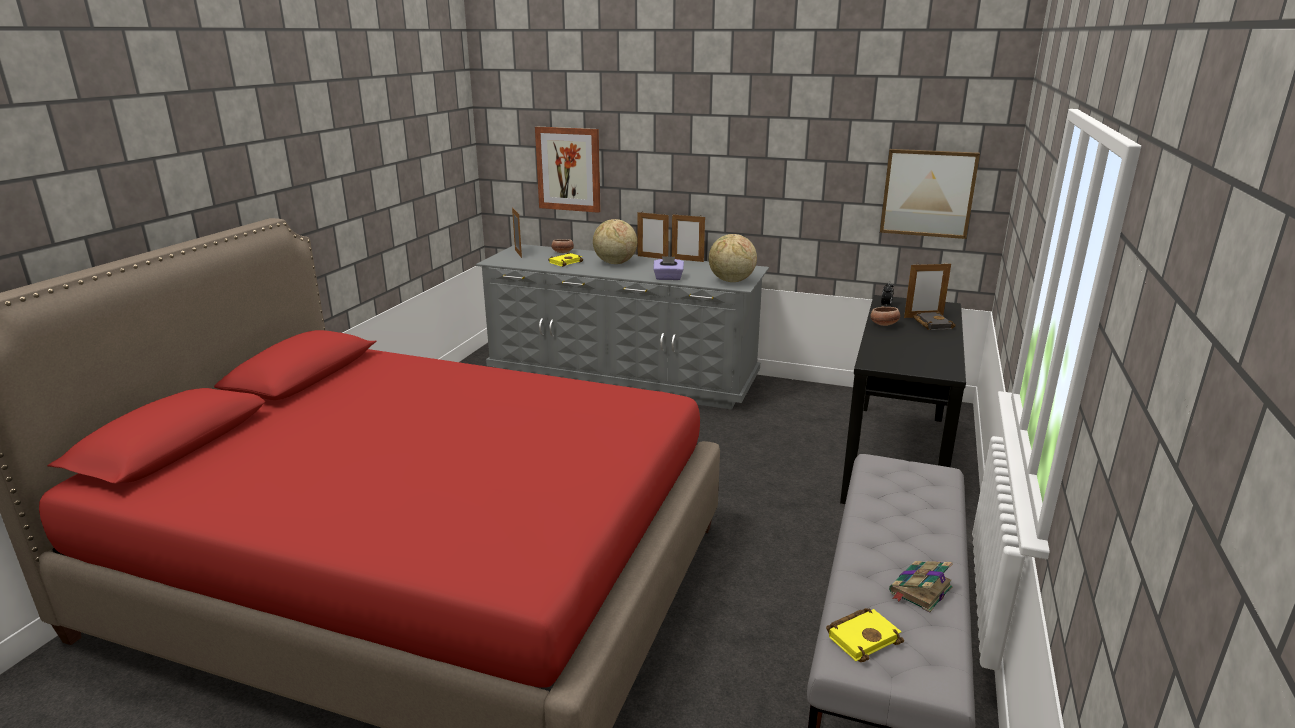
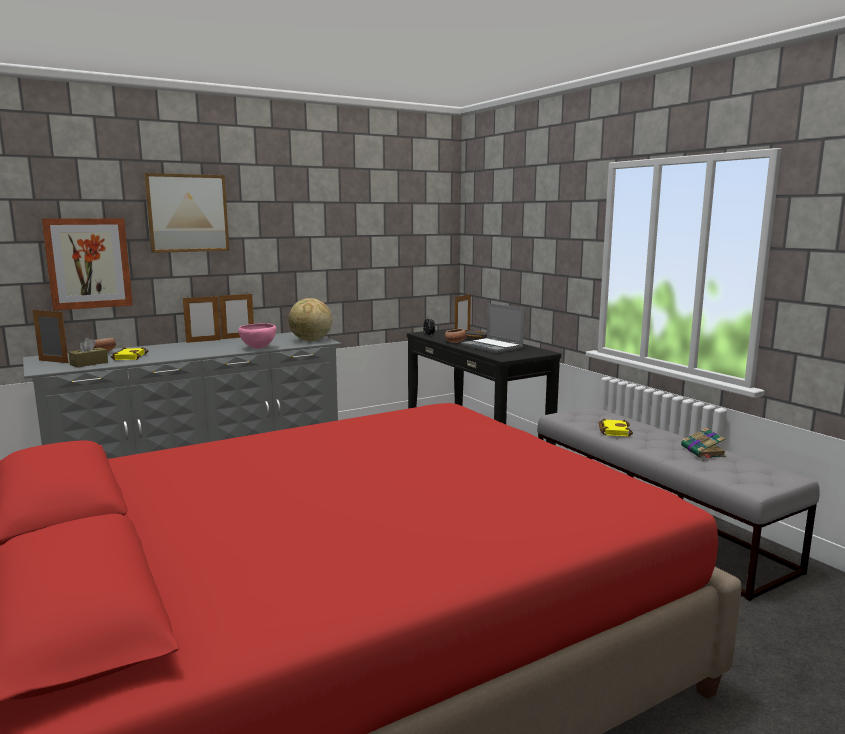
camera: 50 degrees left, 10 degrees down
globe [593,219,637,264] -> none
purple tissue box [653,256,684,280] -> pink bowl [238,323,276,349]
yellow book [826,608,904,662] -> yellow book moved to [598,419,633,437]
picture [880,149,980,239] -> picture moved to [144,173,229,253]
none -> brown tissue box [68,338,108,368]
none -> laptop [461,303,524,353]

